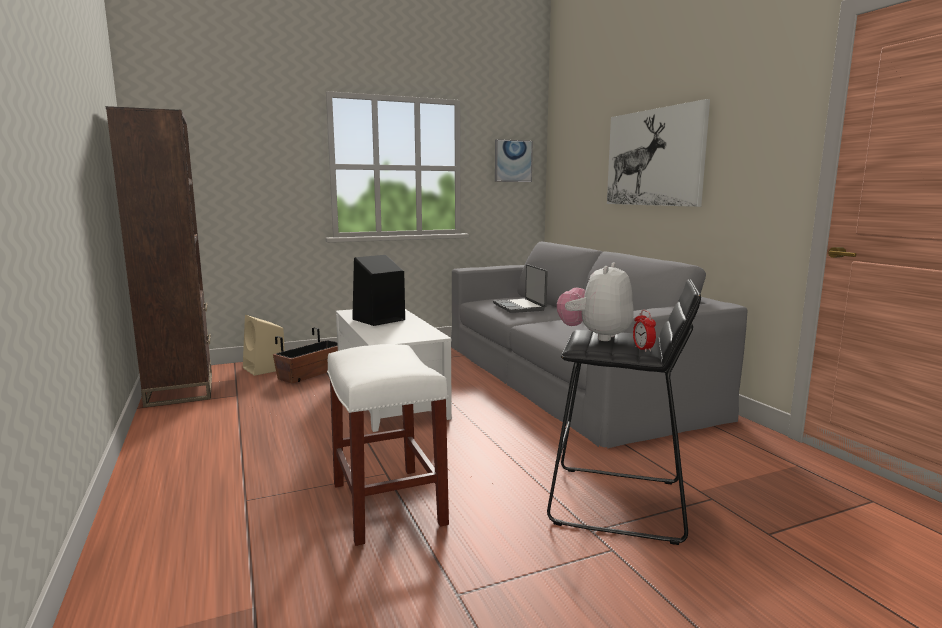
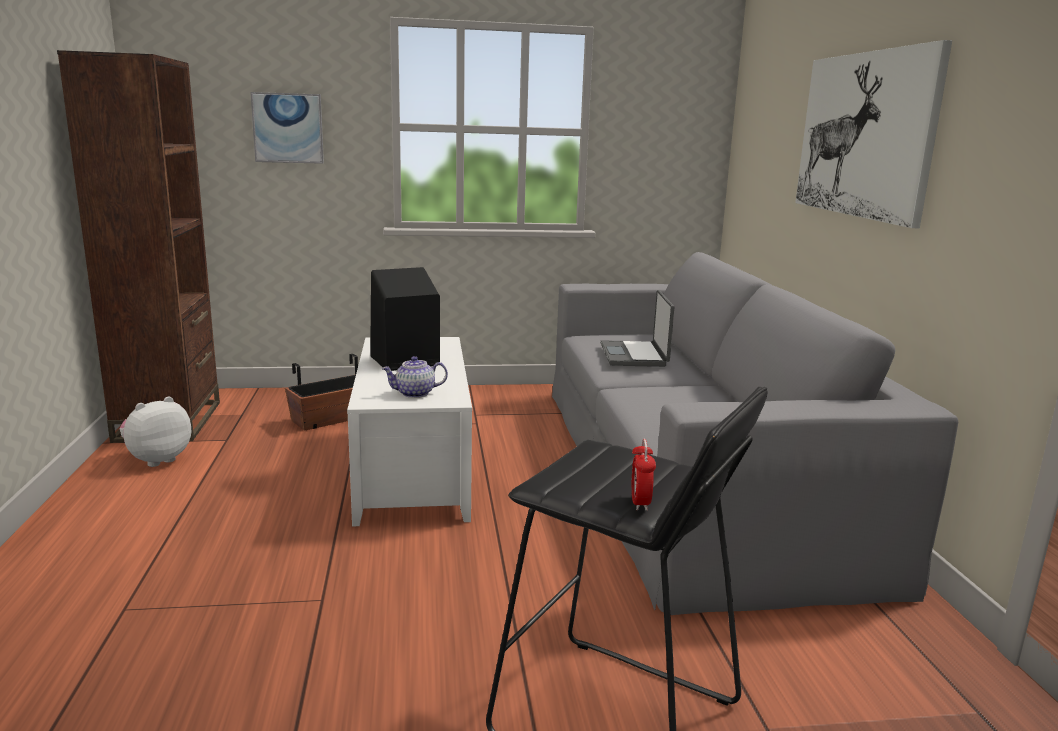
camera: 15 degrees right, 5 degrees up
beige speaker [243,315,285,376] -> none
white stool [327,344,449,546] -> none
picture [495,139,533,182] -> picture moved to [250,92,324,164]
plush toy [557,262,634,341] -> plush toy moved to [120,396,191,467]
none -> teapot [382,356,448,398]

